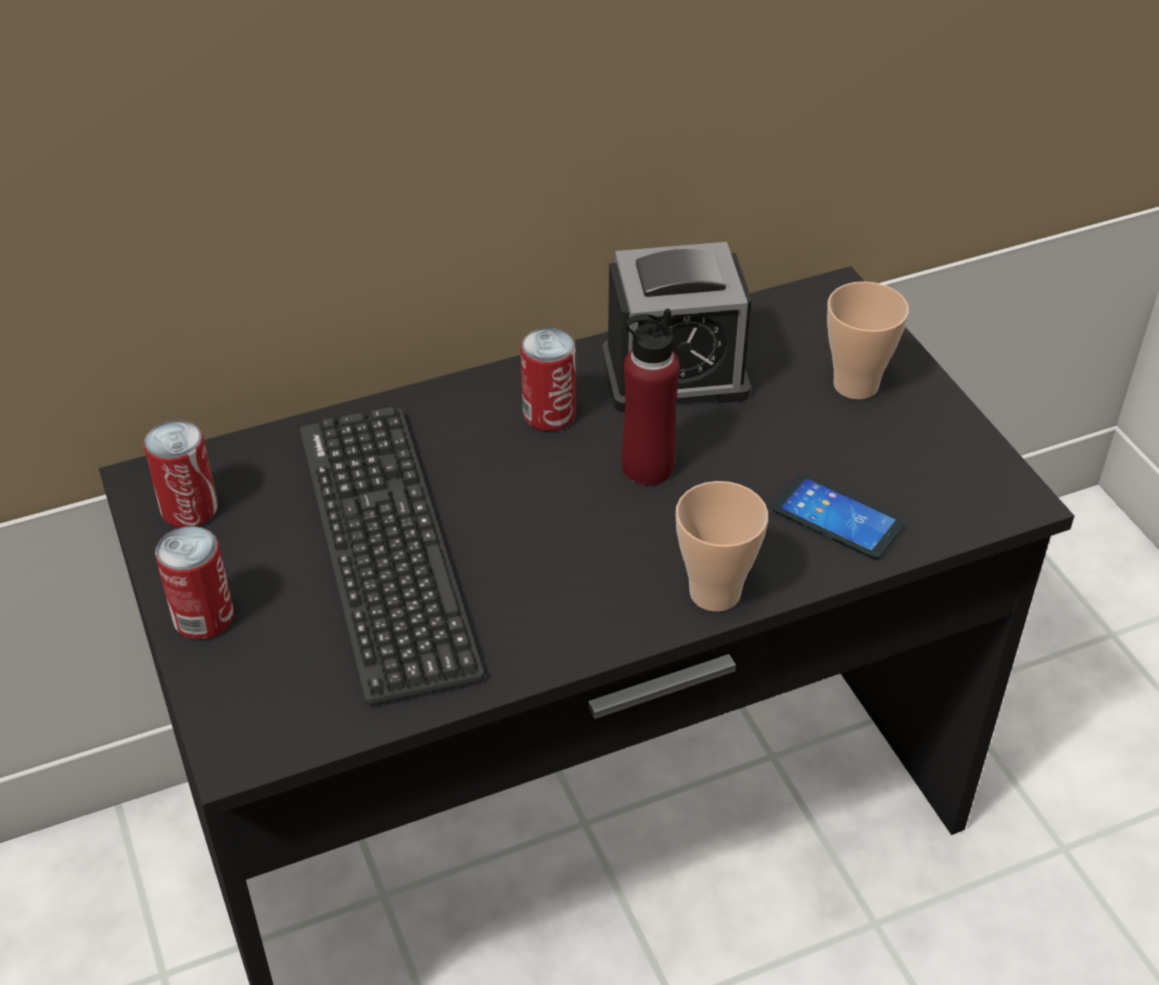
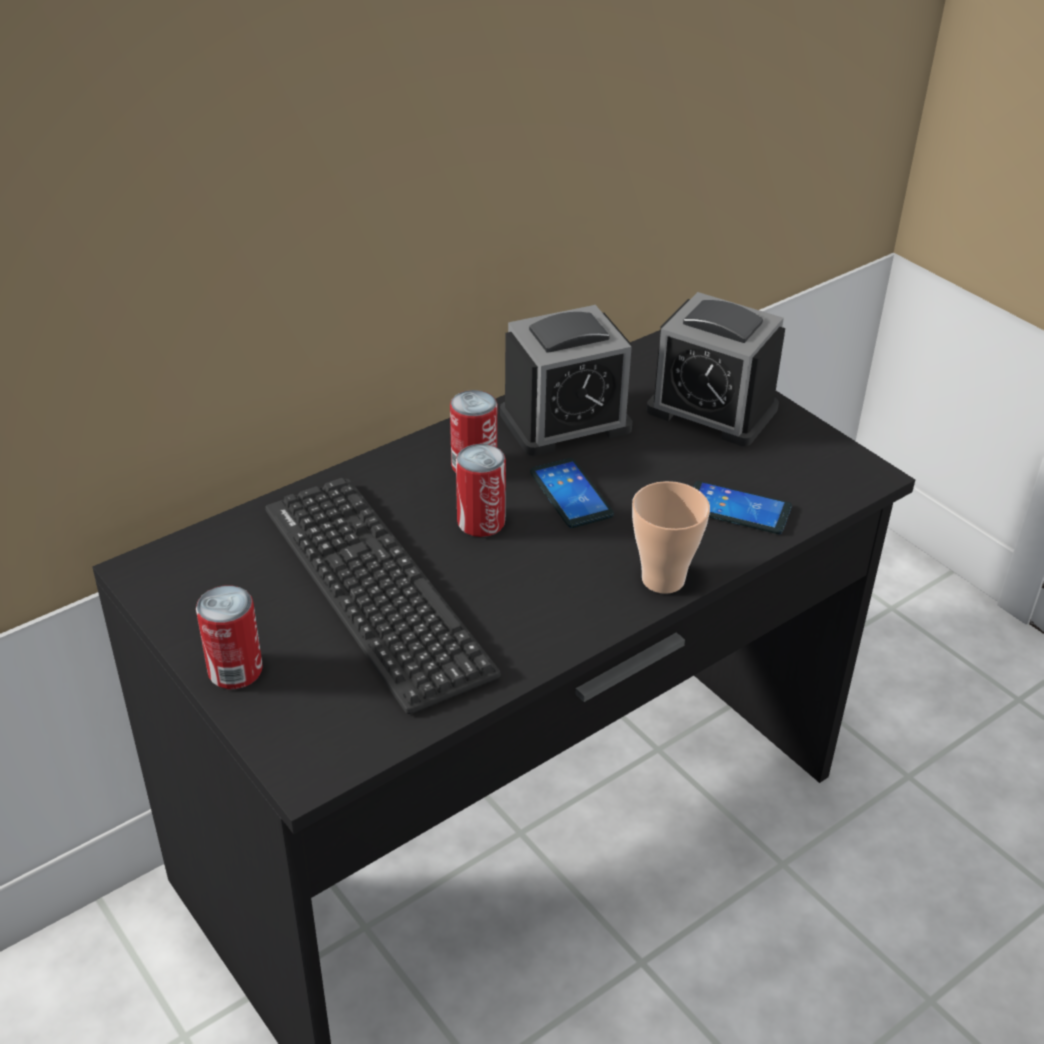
camera: 15 degrees left, 5 degrees down
can [144,420,218,528] -> can moved to [456,444,506,537]
red bottle [621,309,680,485] -> phone [530,458,614,528]
cup [827,281,909,399] -> alarm clock [647,292,785,446]

